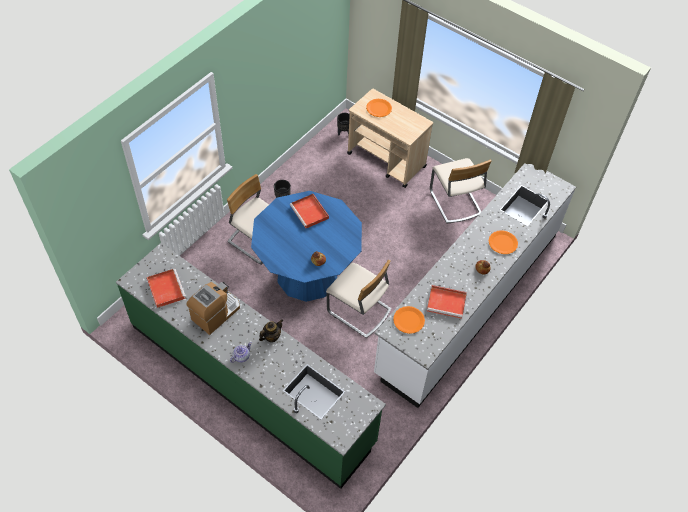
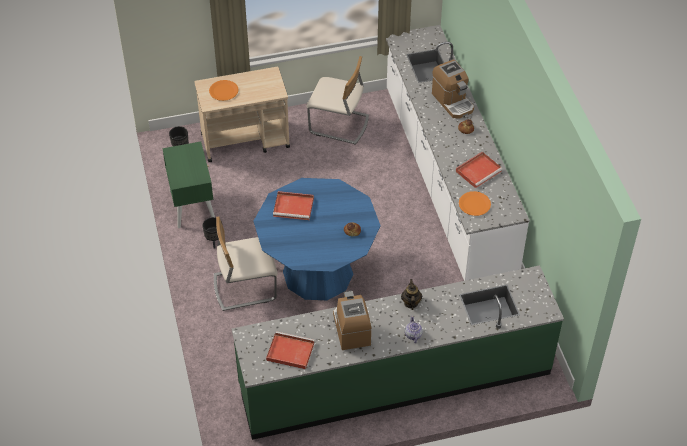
camera: 50 degrees left, 5 degrees down
beige chair [326,260,391,338] -> none
orange plate [489,230,518,254] -> coffee machine [432,59,474,119]
none -> green nightstand [162,141,215,228]

